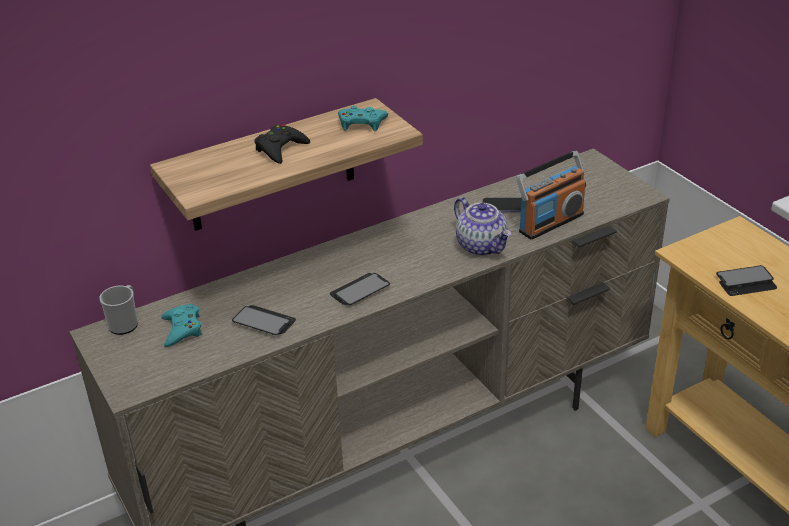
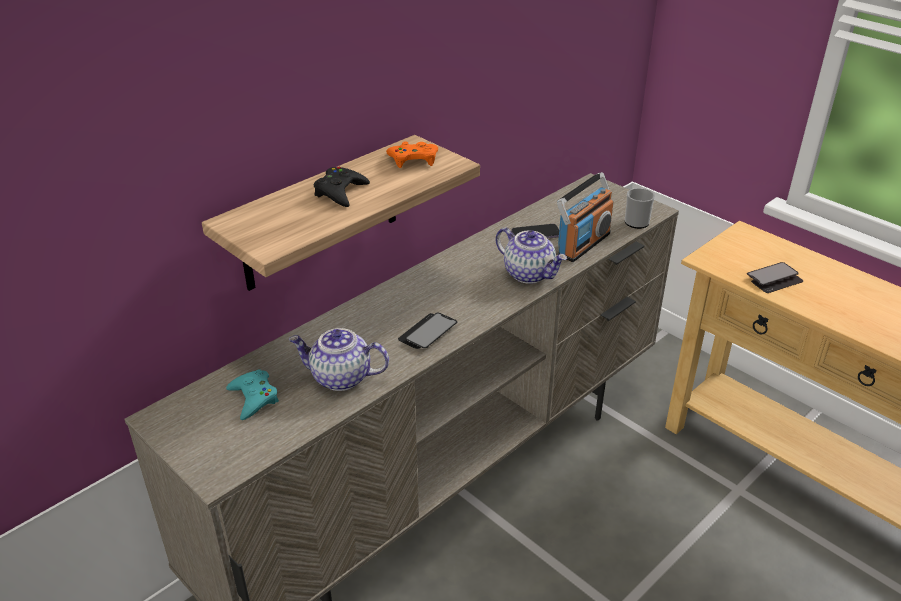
camera: 15 degrees left, 0 degrees up
mug [99,285,138,335] -> mug moved to [625,188,655,229]
phone [232,305,296,335] -> teapot [289,328,389,391]
turquoise game controller [338,106,388,131] -> orange game controller [386,142,438,168]

